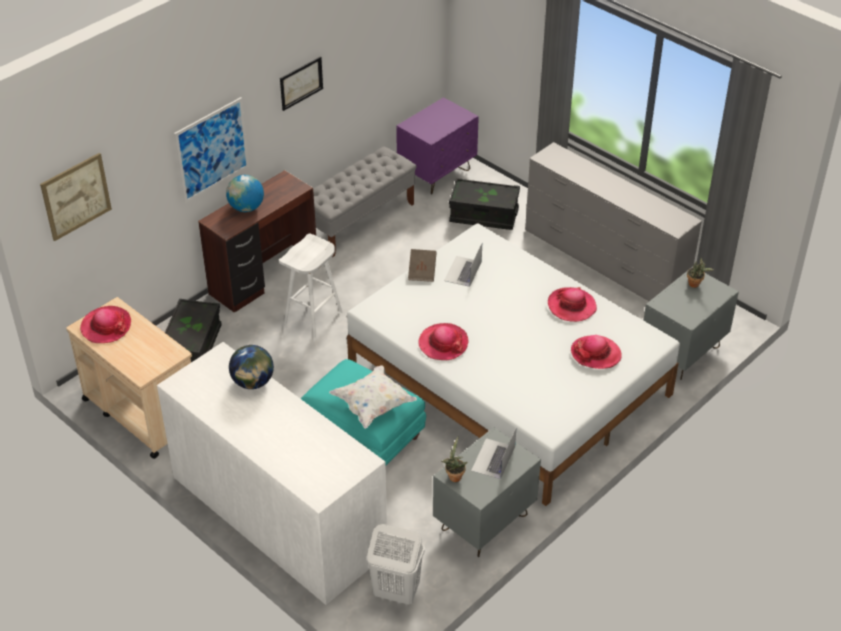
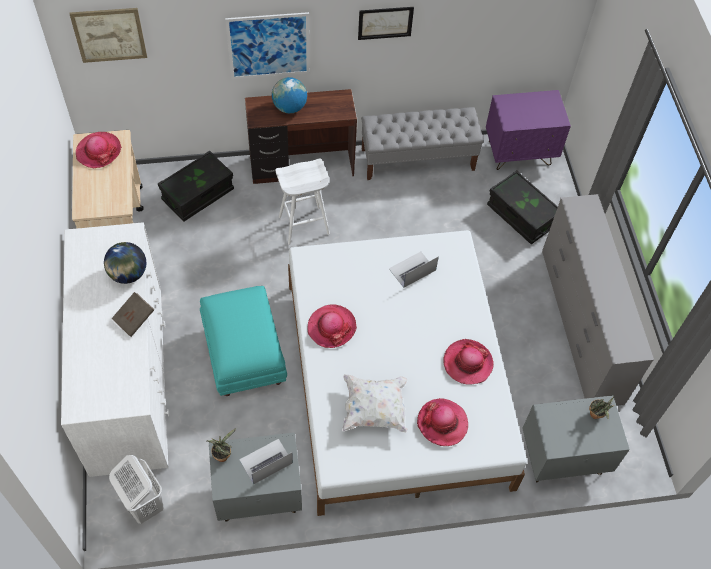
camera: 35 degrees right, 15 degrees up
white pillow [329,365,417,429] -> white pillow moved to [342,374,408,433]
brown book [408,249,437,282] -> brown book moved to [112,292,154,337]

